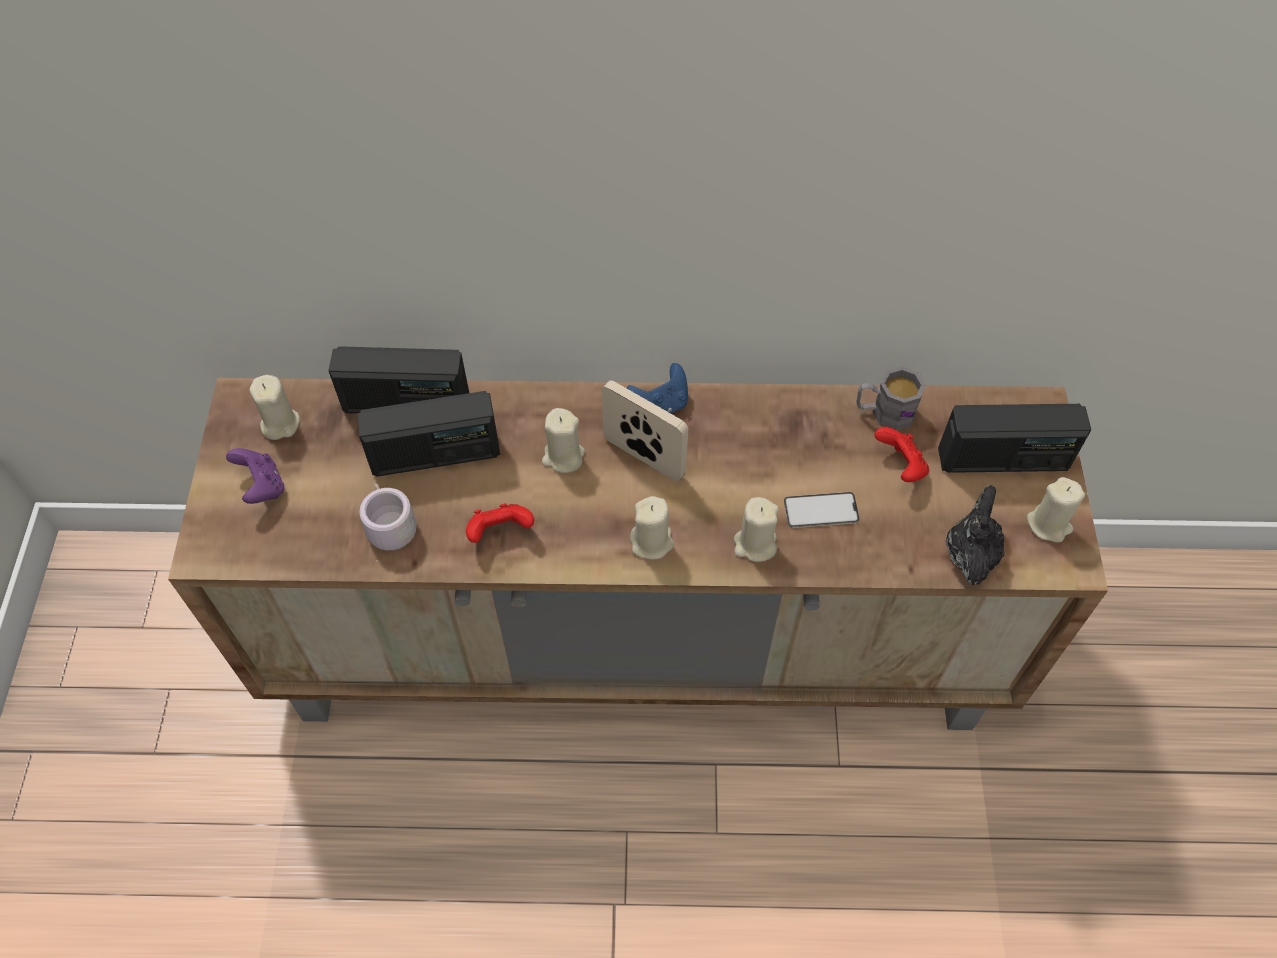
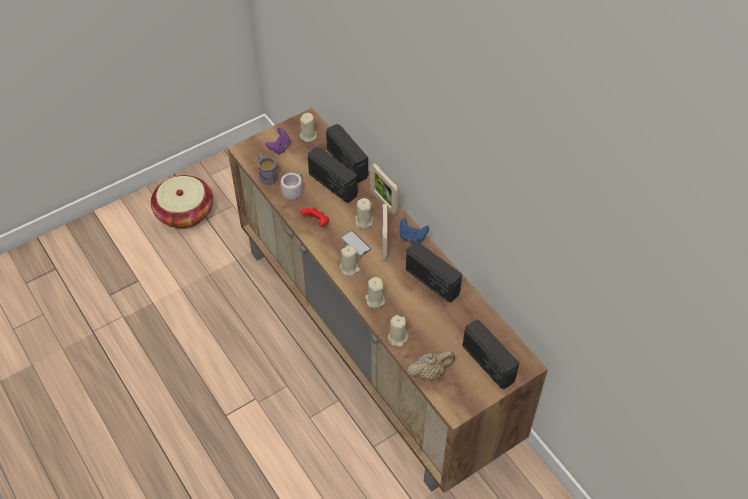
camera: 55 degrees right, 5 degrees down
phone [784,492,859,528] -> phone moved to [340,230,371,257]
grey mug [856,366,926,431] -> grey mug moved to [258,154,278,185]
red game controller [875,427,929,482] -> none
black teapot [946,485,1004,585] -> beige teapot [407,351,455,381]
beige candle [1027,477,1085,543] -> beige candle moved to [388,315,408,347]
none -> basket [151,175,213,229]
none -> picture frame [370,163,399,215]
none -> radio [406,242,462,302]

